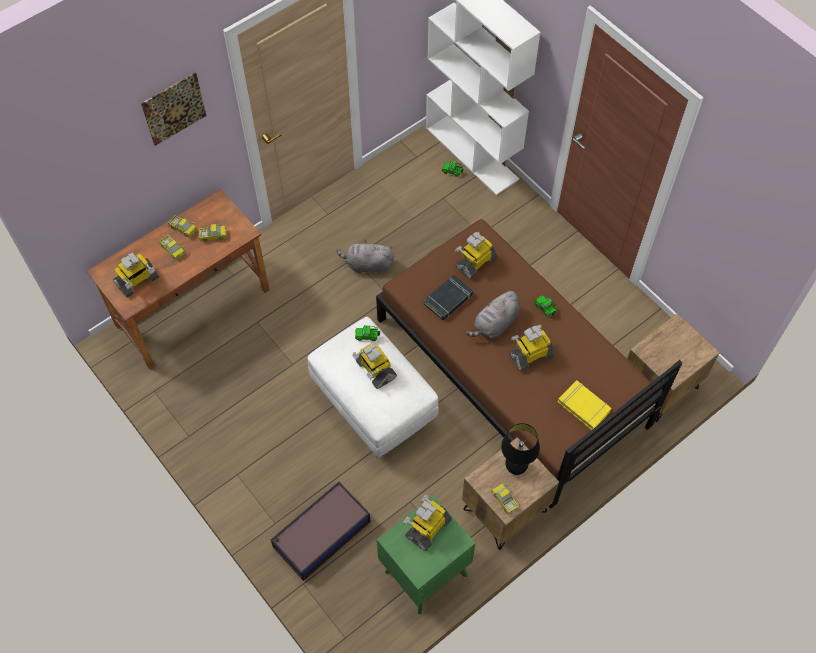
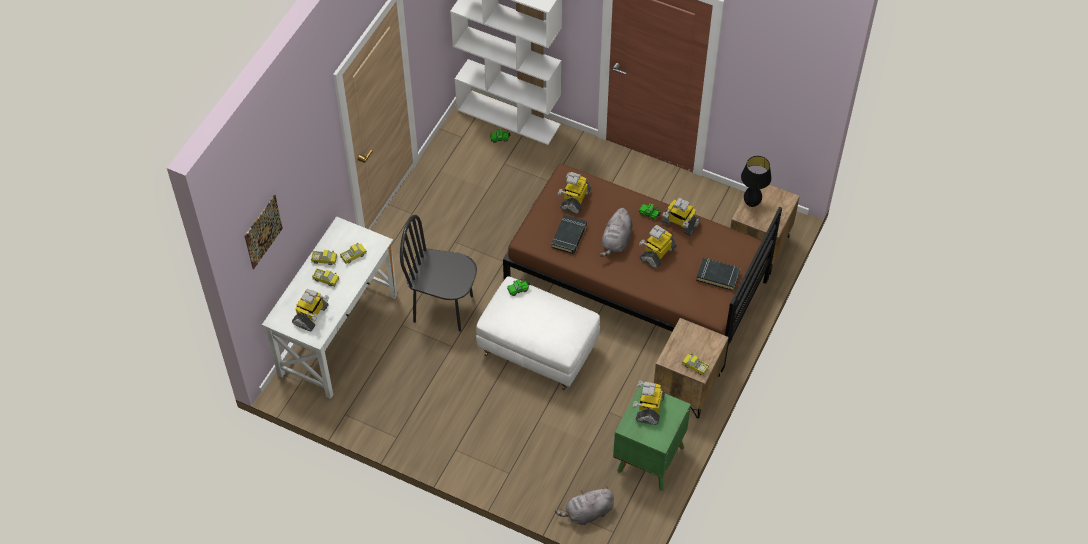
camera: 25 degrees left, 5 degrees down
brown desk [86,189,270,369] -> white desk [262,216,398,399]
picture [141,72,207,146] -> picture moved to [245,194,283,269]
storage box [271,482,371,581] -> none
grey plush toy [337,240,394,273] -> grey plush toy moved to [555,486,614,525]
toy robot [352,342,397,389] -> toy robot moved to [662,198,700,236]
black table lamp [501,423,540,475] -> black table lamp moved to [741,156,772,207]
yellow book [557,380,611,430] -> black book [696,258,740,291]
none -> black chair [400,215,477,332]

